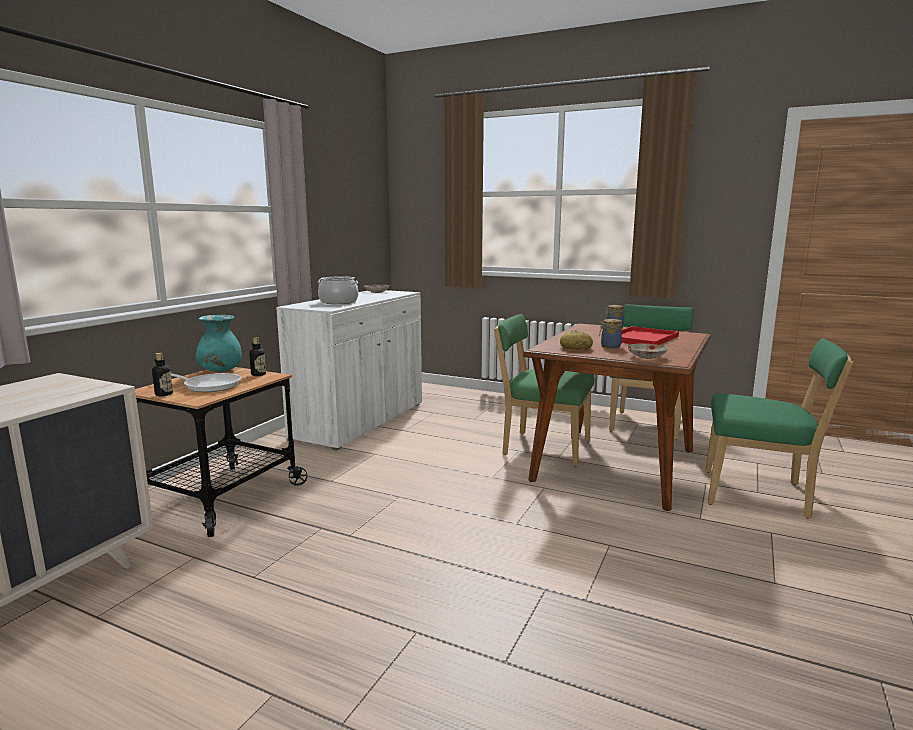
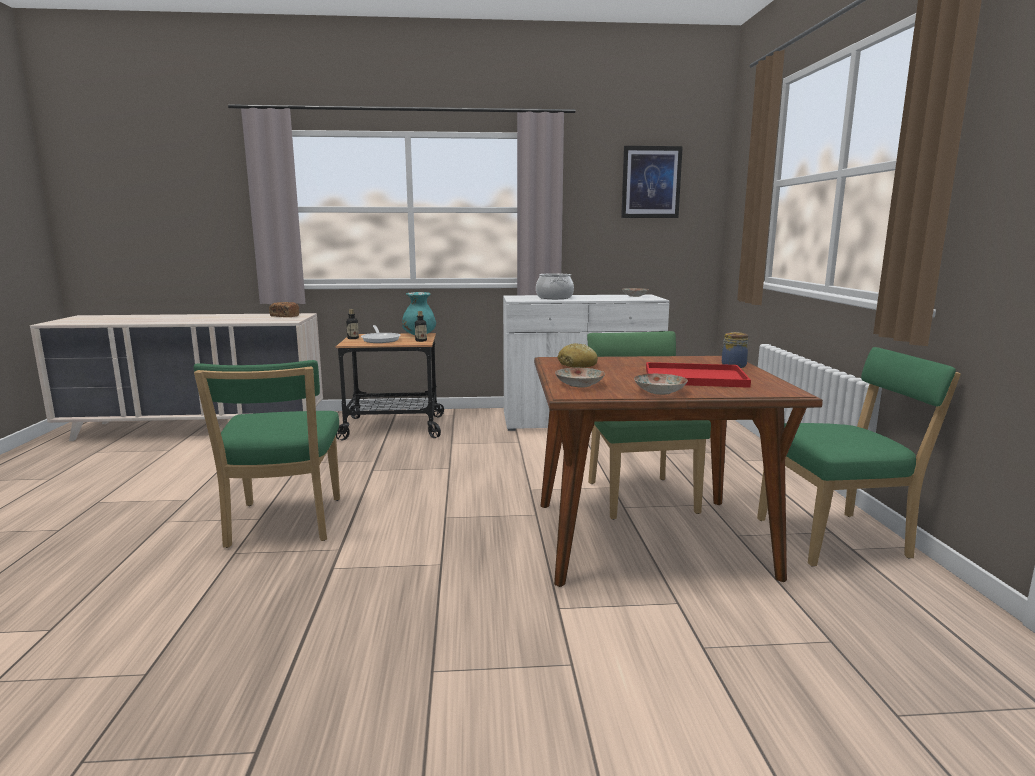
camera: 60 degrees right, 0 degrees up
jar [599,319,622,348] -> none
green chair [705,338,854,519] -> green chair moved to [194,360,340,548]
none -> bread [269,302,299,317]
none -> picture [621,146,683,218]
none -> plate [634,374,688,395]

